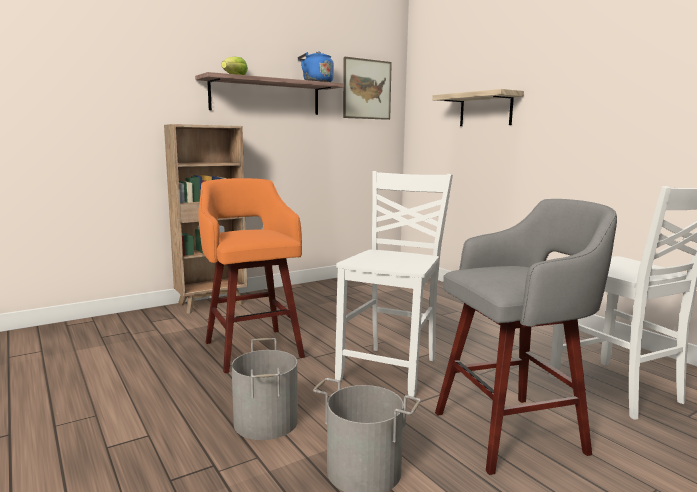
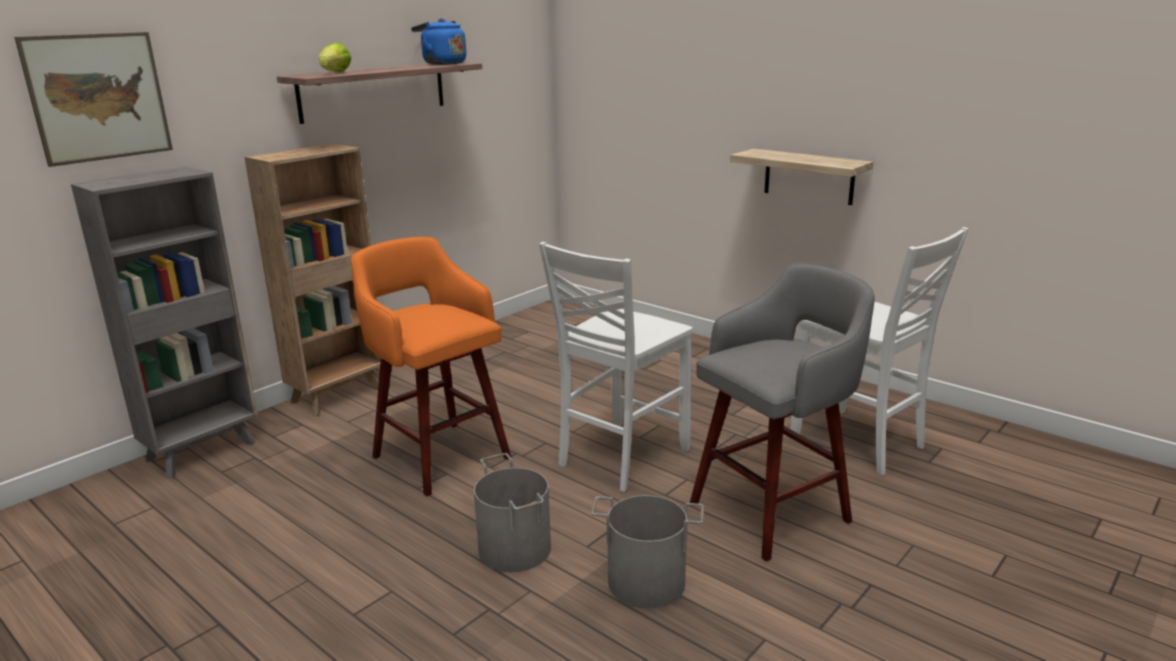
camera: 15 degrees left, 10 degrees up
white chair [335,171,453,397] -> white chair turned 150 degrees counterclockwise [539,242,693,492]
picture [343,57,392,120] -> picture moved to [14,32,173,167]
shelf [432,89,524,126] -> shelf moved to [730,149,873,205]
none -> grey bookcase [71,166,258,478]

